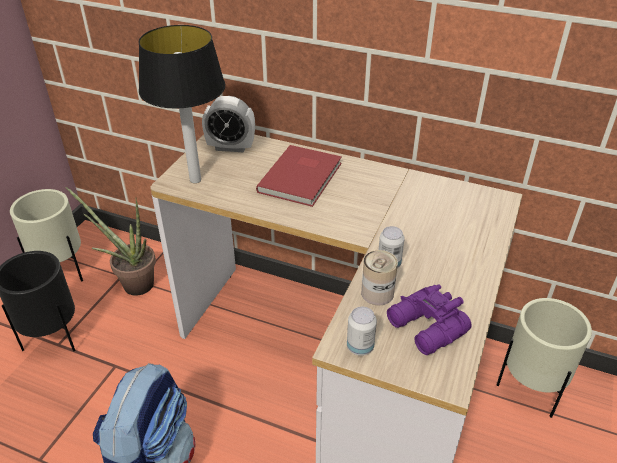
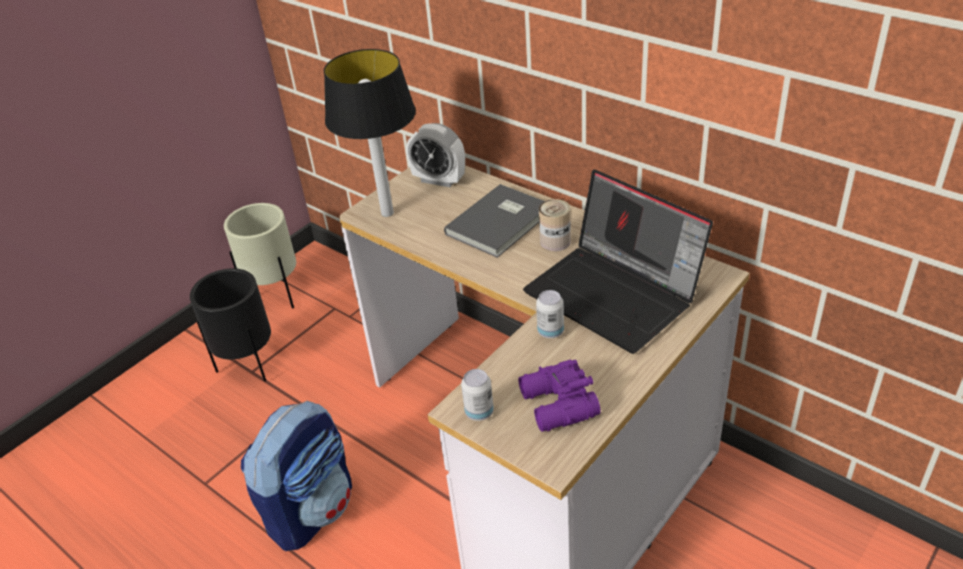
camera: 20 degrees right, 0 degrees up
potted plant [65,187,156,296] -> none
red book [256,145,342,207] -> grey book [444,184,545,258]
can [361,250,398,305] -> can moved to [539,199,571,251]
beige planter [497,298,592,418] -> none
none -> laptop [523,170,713,354]

